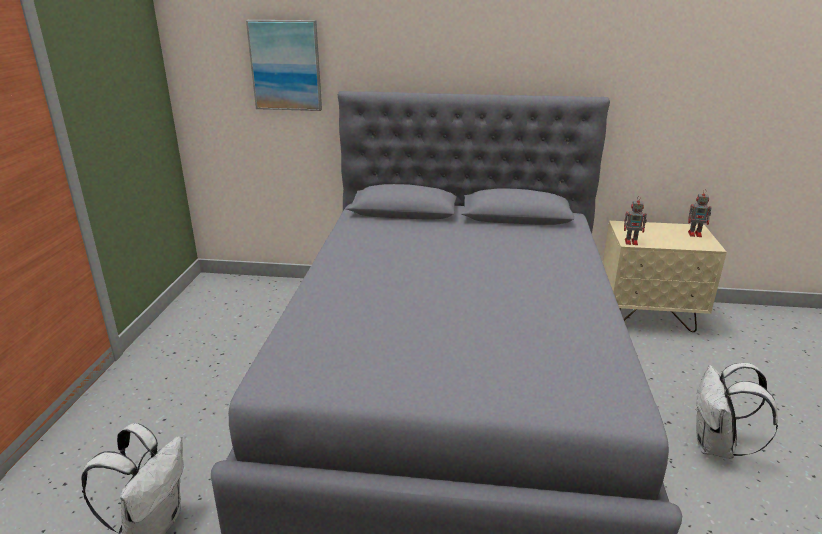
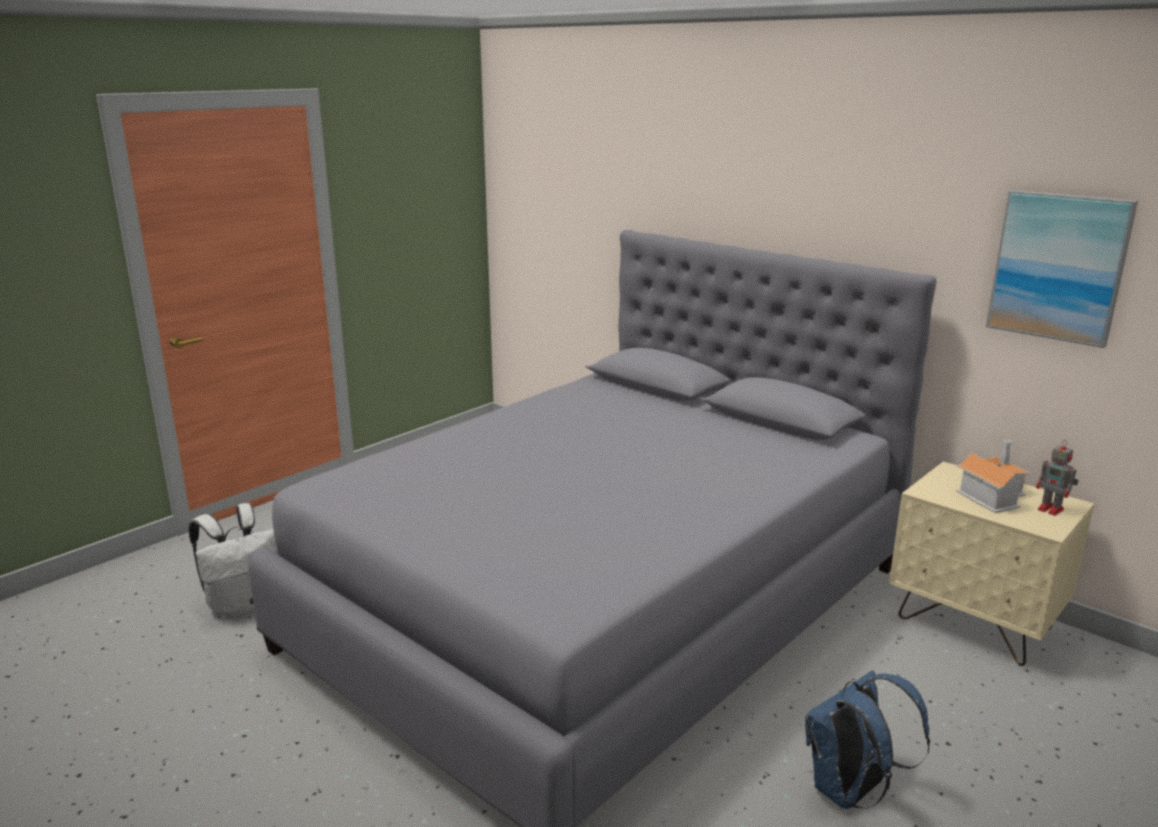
camera: 35 degrees right, 5 degrees down
picture [246,20,322,111] -> picture moved to [986,190,1138,348]
toy robot [624,196,647,245] -> none
white backpack [696,363,778,459] -> blue backpack [805,670,930,809]
none -> toy house [956,440,1030,513]

